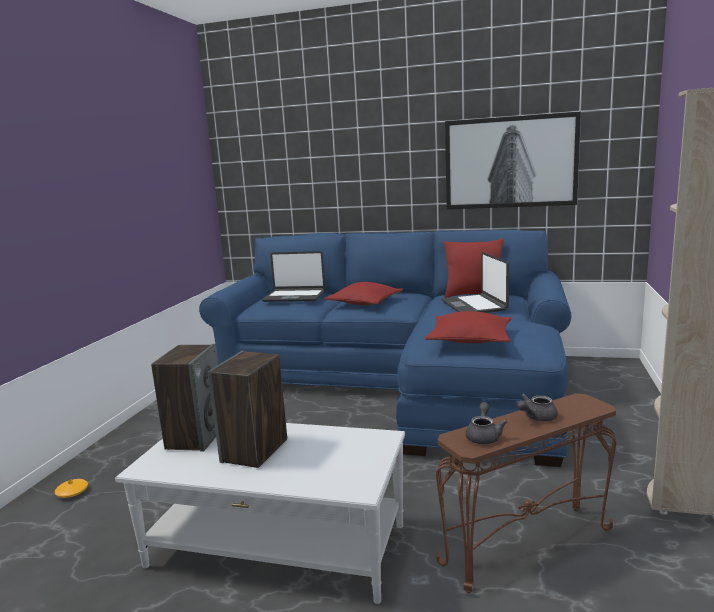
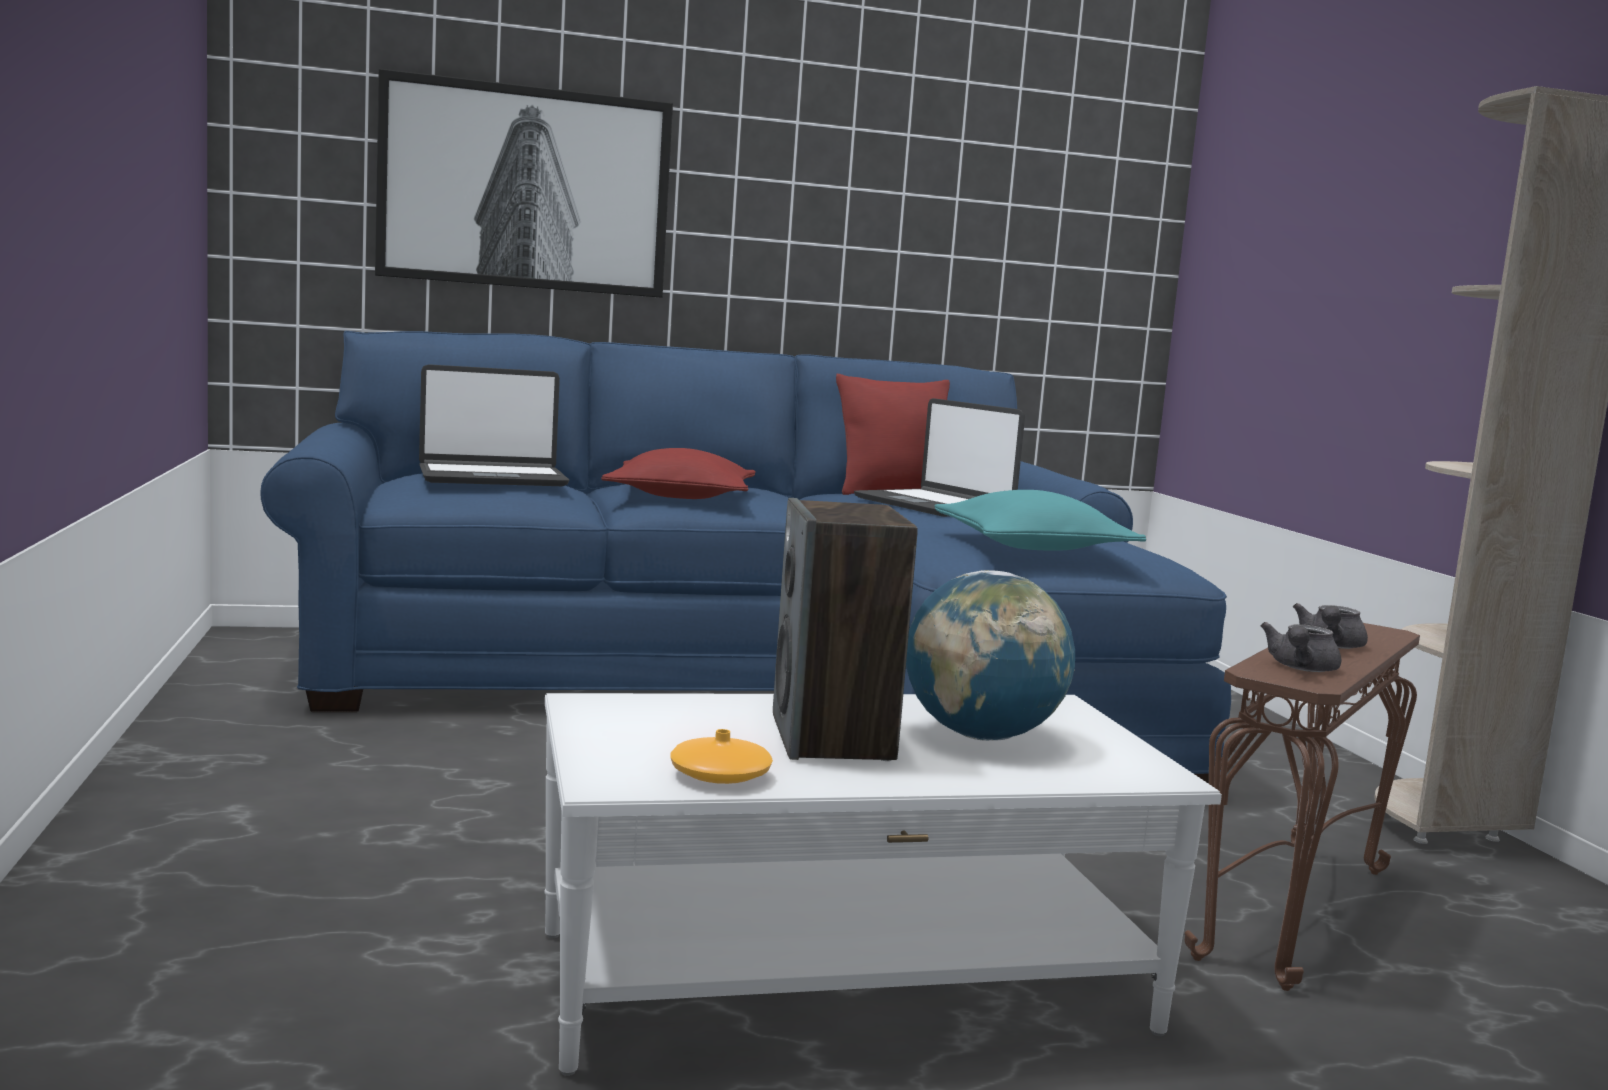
camera: 30 degrees left, 5 degrees down
orange vase [55,479,88,498] -> orange vase moved to [670,729,773,784]
speaker [151,344,219,452] -> none
red pillow [425,311,512,343] -> turquoise pillow [934,490,1146,551]
picture [445,112,581,209] -> picture moved to [375,68,673,298]
grey teapot [466,402,507,444] -> grey teapot turned 135 degrees counterclockwise [1260,622,1341,672]
none -> globe [906,570,1075,741]

